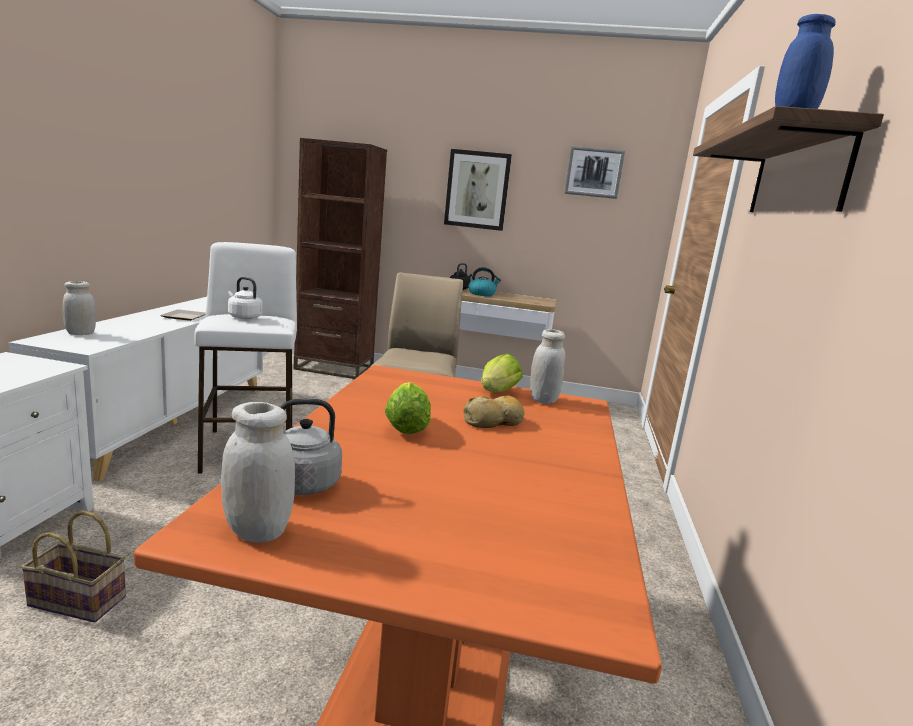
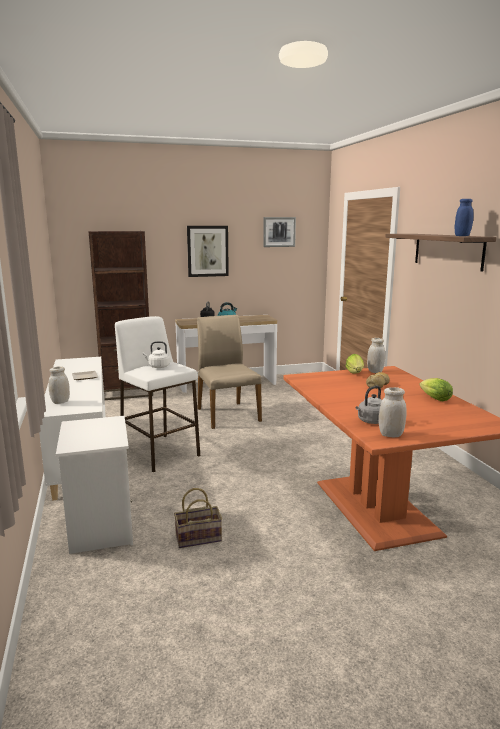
camera: 25 degrees left, 0 degrees up
lettuce [385,382,431,434] -> lettuce moved to [419,378,453,401]

